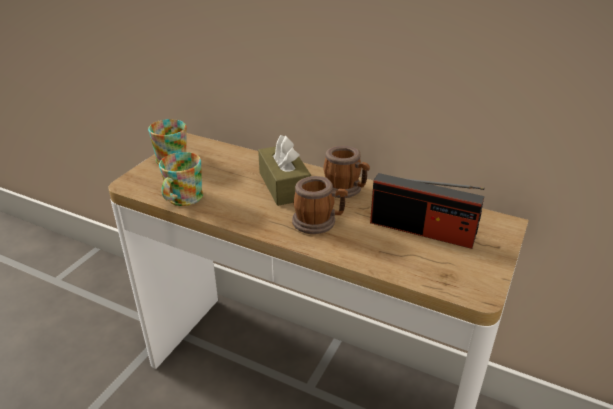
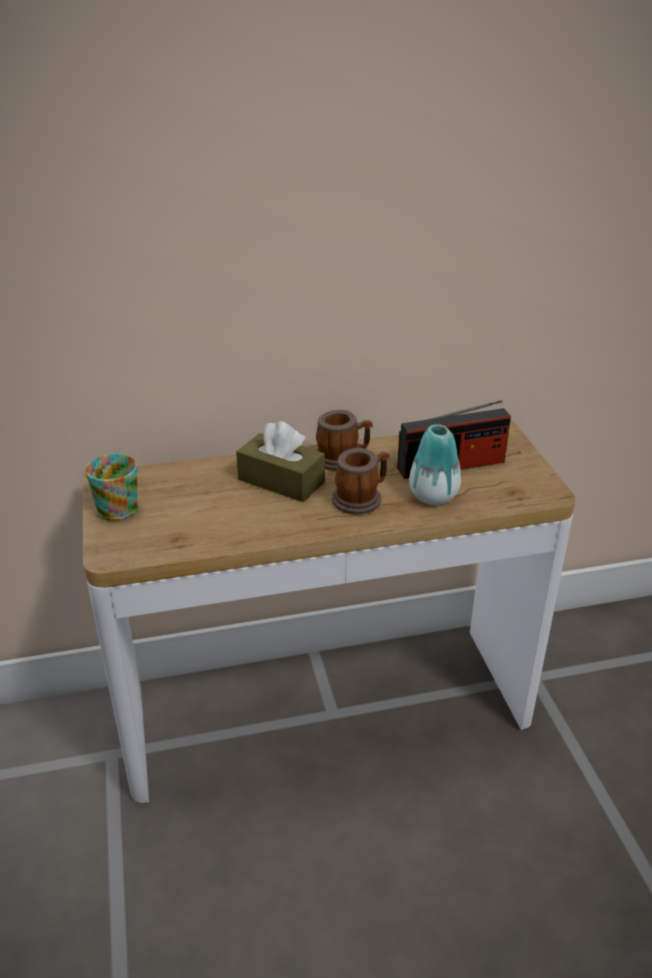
camera: 40 degrees left, 0 degrees up
mug [159,152,203,206] -> none
none -> vase [409,424,461,505]

